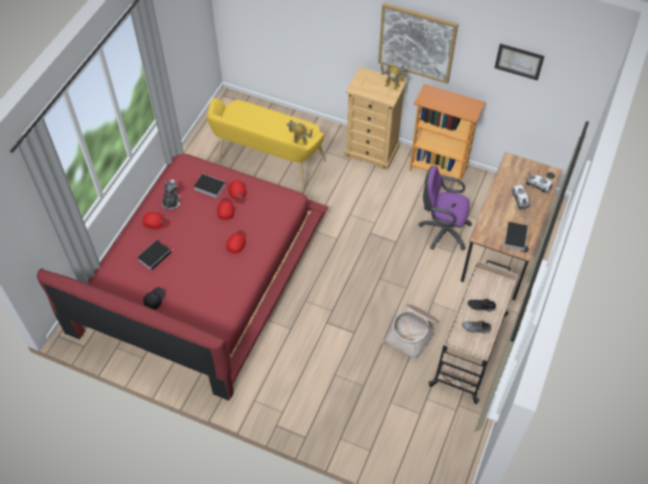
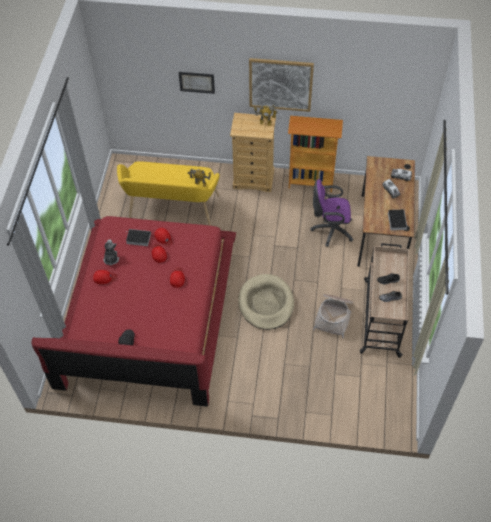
camera: 15 degrees left, 0 degrees up
book [137,240,174,271] -> none
picture [495,43,545,81] -> picture moved to [179,72,215,94]
none -> beige dog bed [238,274,294,330]

